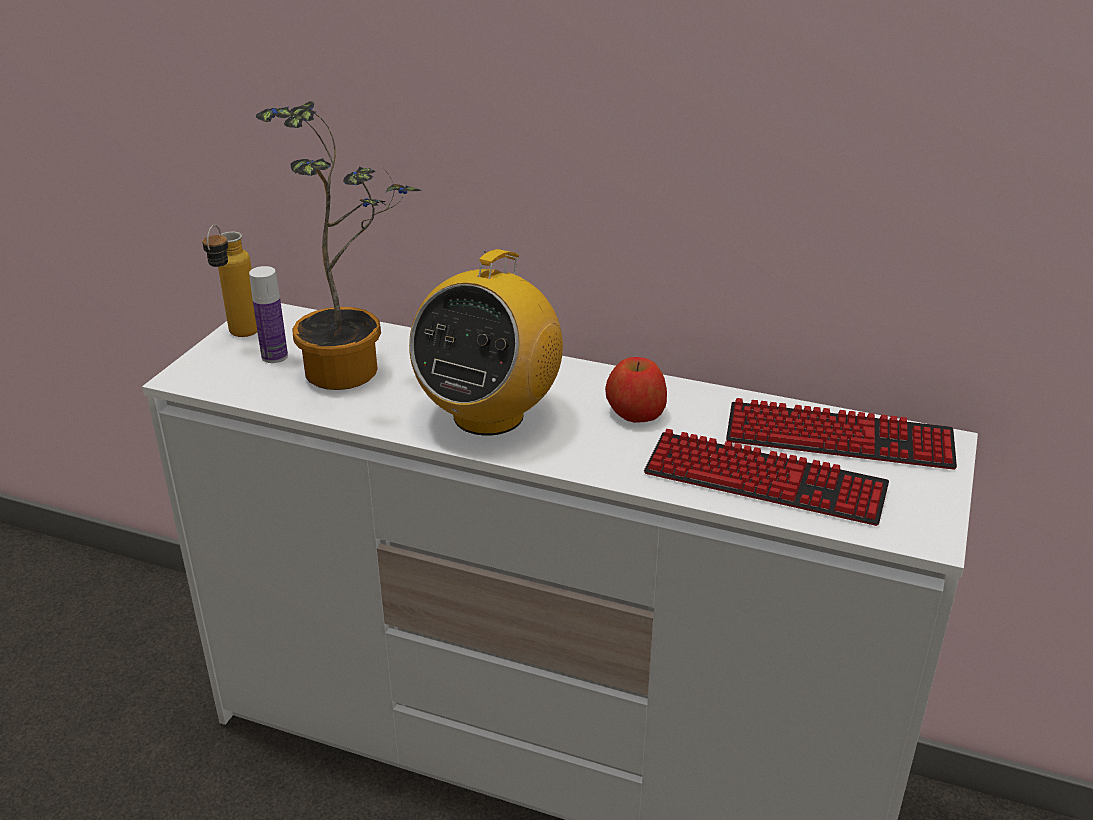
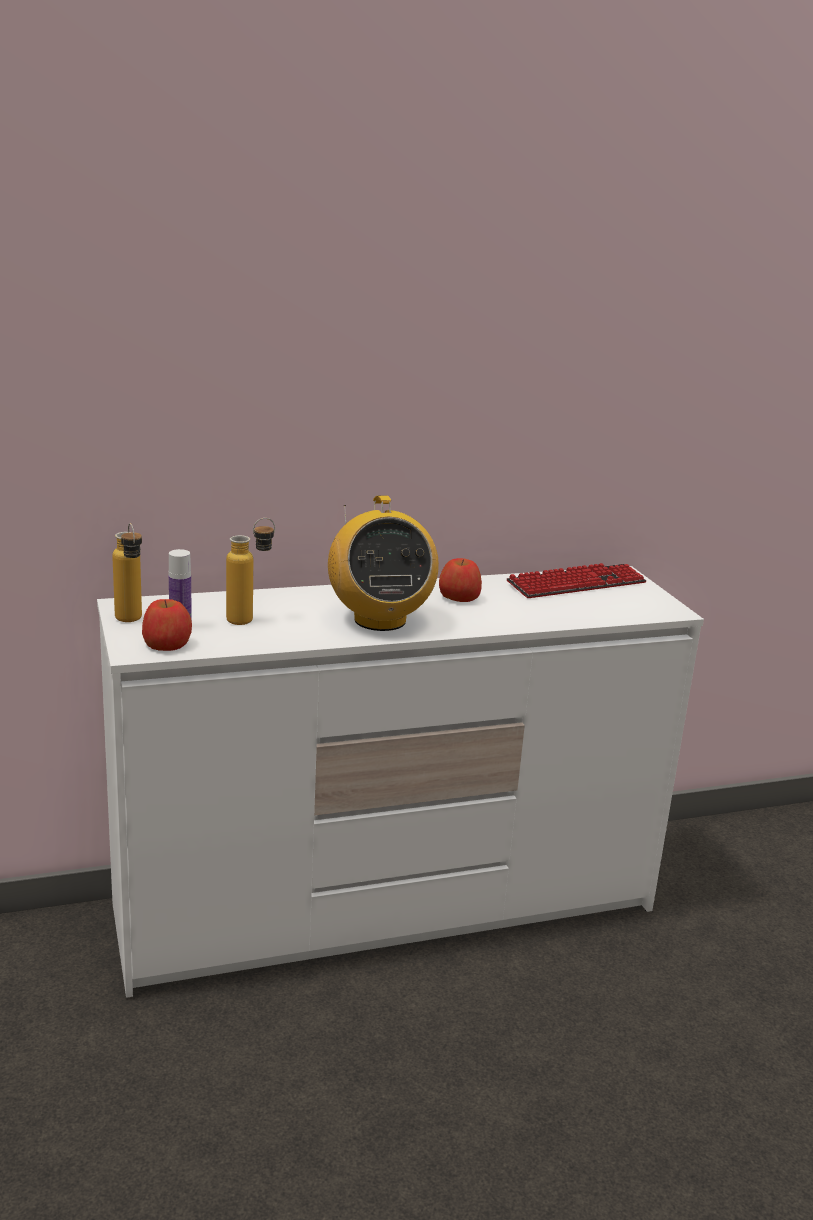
camera: 40 degrees left, 10 degrees down
potted plant [256,101,421,390] -> bottle [226,518,275,625]
keyboard [644,429,889,526] -> none
none -> apple [142,599,192,651]

